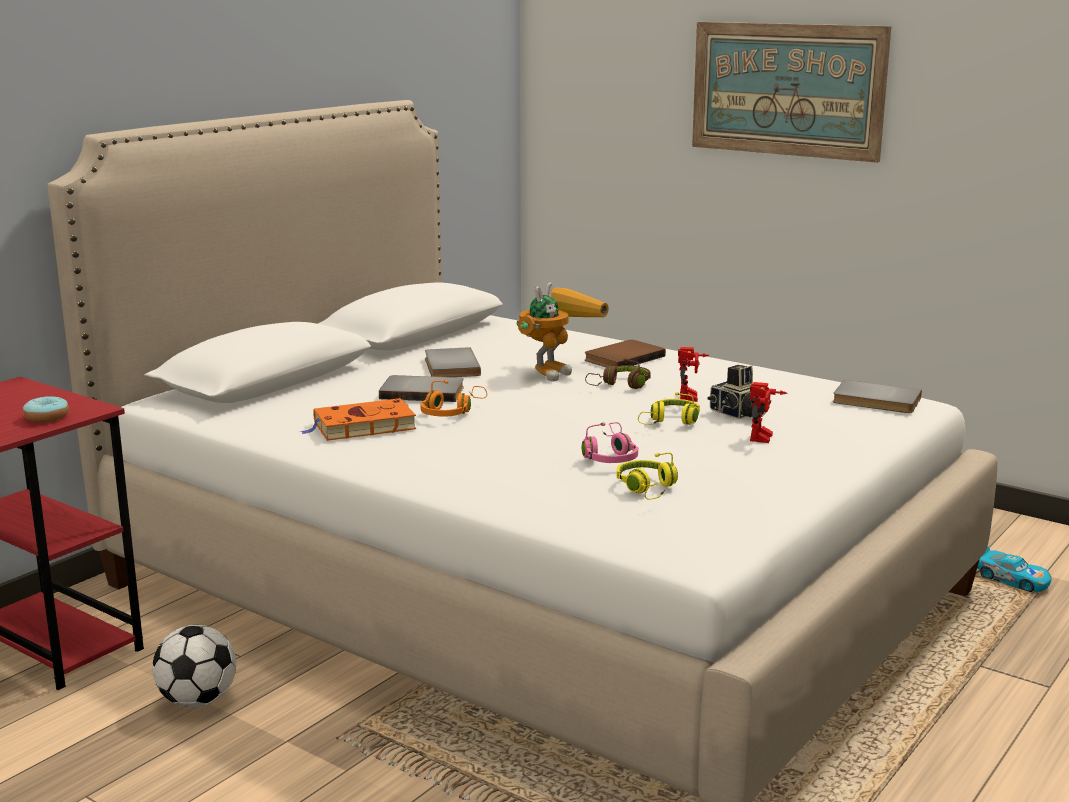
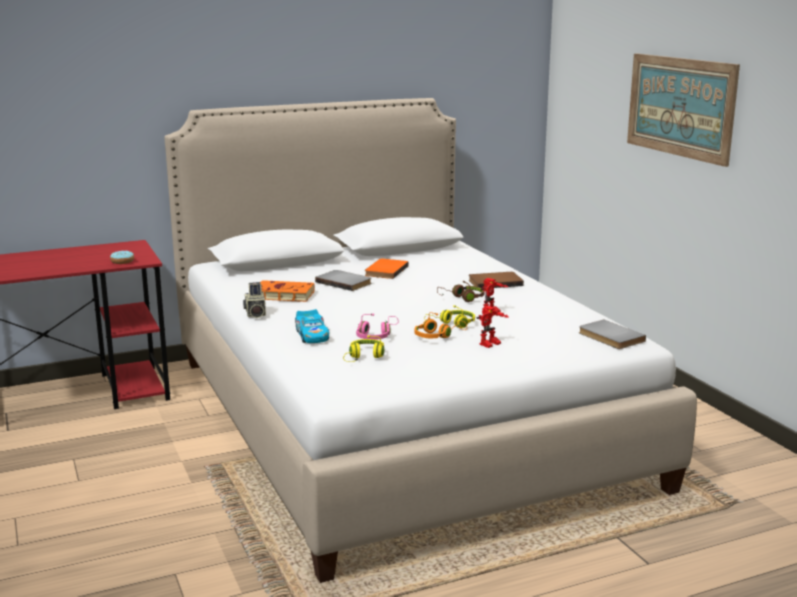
camera: 30 degrees right, 0 degrees up
football [152,625,236,707] -> none
orange headphones [420,380,487,416] -> orange headphones moved to [415,312,467,338]
grey book [425,347,481,377] -> orange book [365,259,409,279]
toy robot [517,283,609,382] -> none
camera [708,365,766,419] -> camera moved to [243,282,266,318]
toy car [977,546,1052,592] -> toy car moved to [295,309,329,343]

